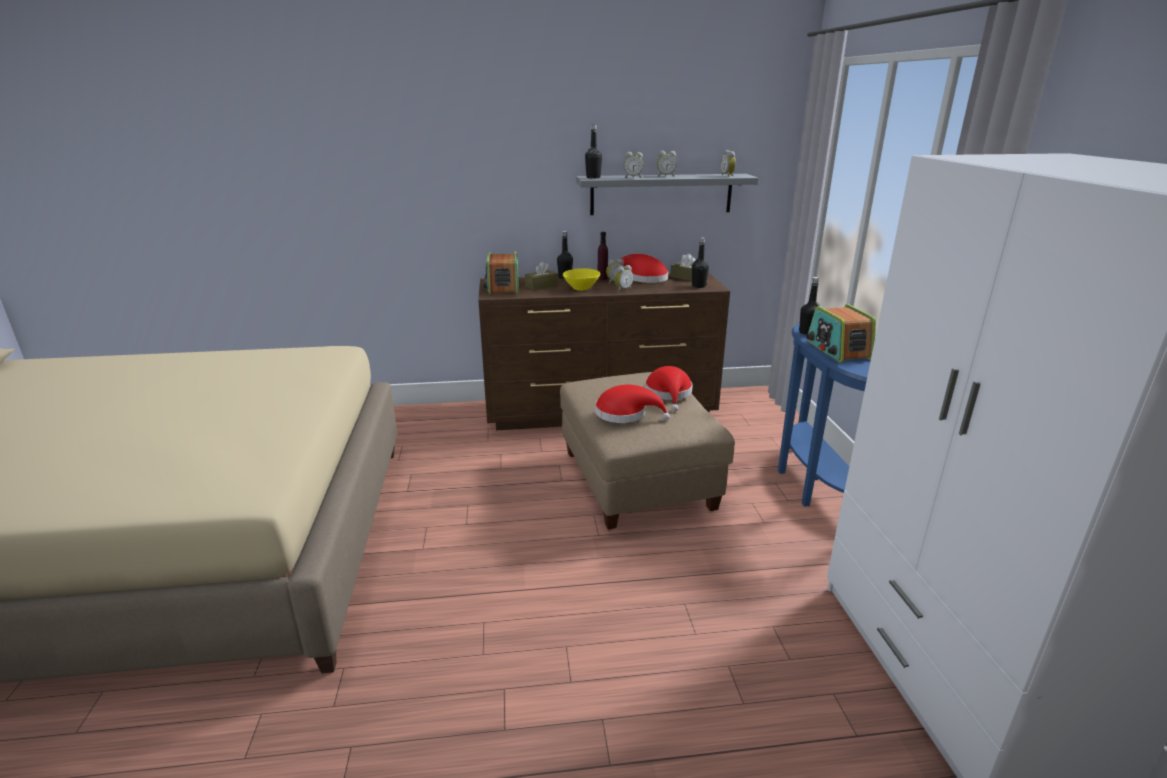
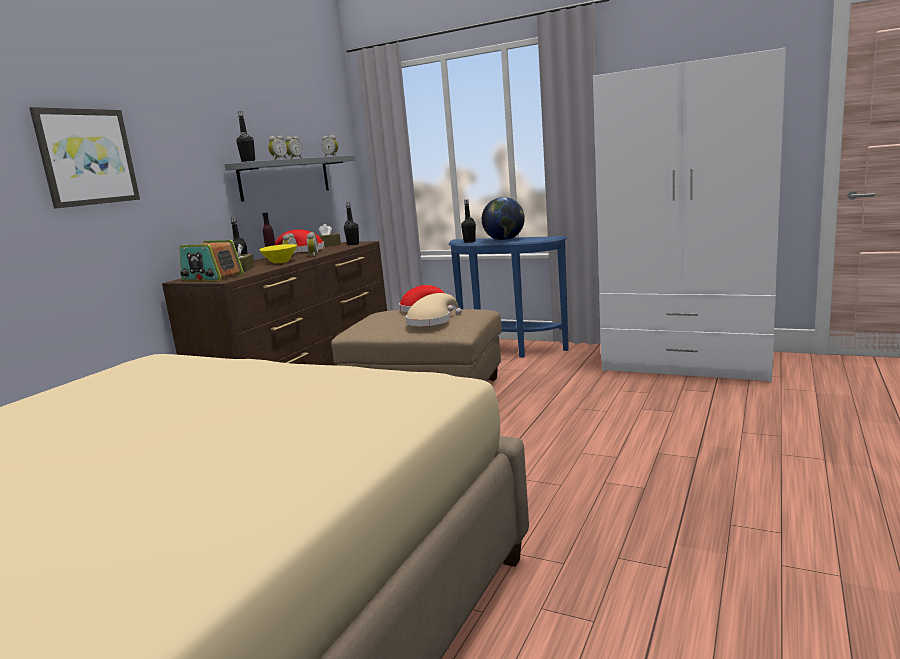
camera: 55 degrees left, 10 degrees down
red hat [595,385,670,423] -> beige hat [406,293,462,326]
radio [806,304,876,363] -> globe [482,197,525,241]
none -> picture [29,107,140,209]

